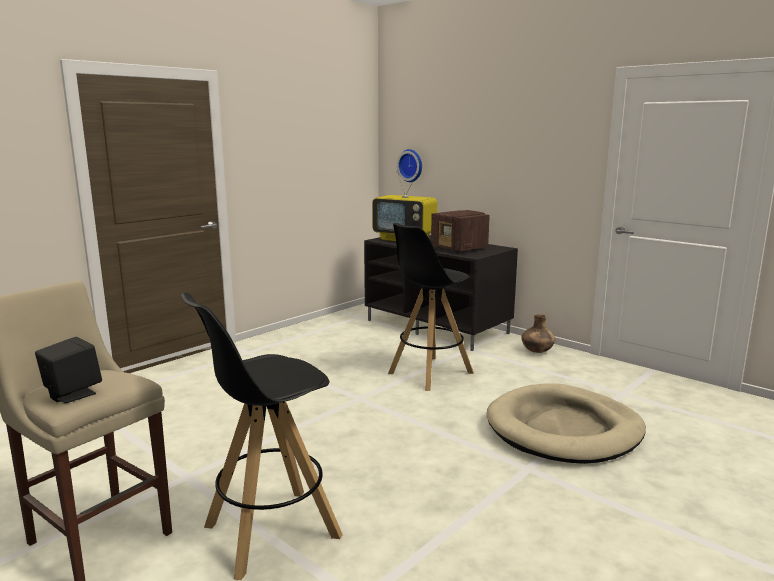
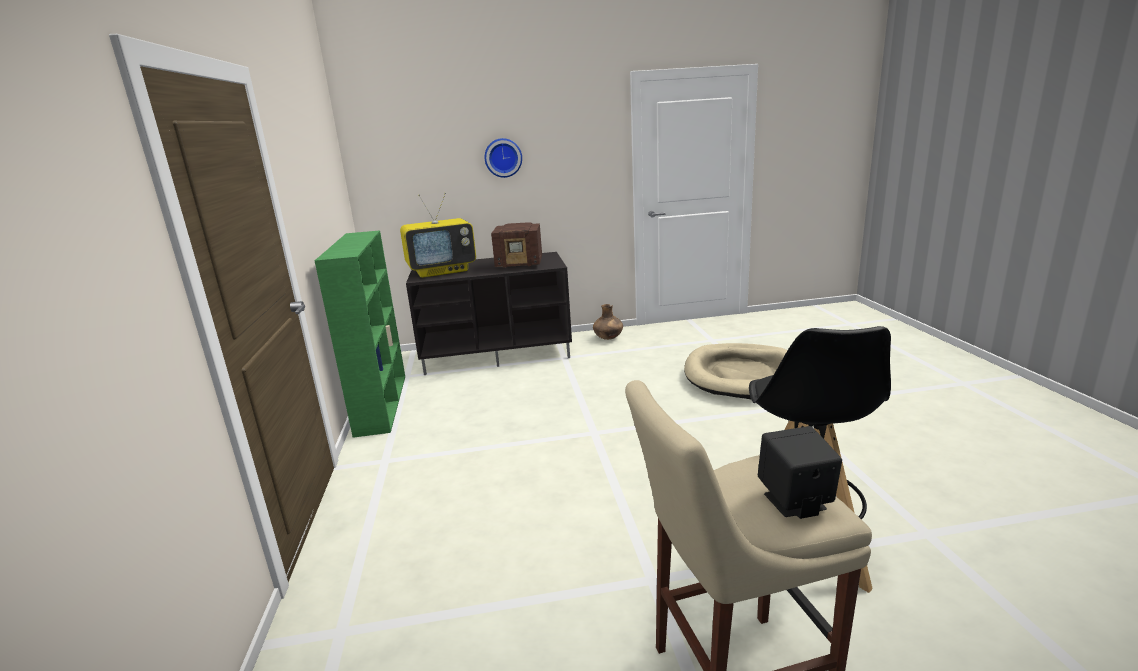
camera: 50 degrees left, 5 degrees up
black stool [388,223,474,391] -> none
wall clock [397,149,422,182] -> wall clock moved to [484,138,522,178]
none -> green bookcase [315,230,405,438]

